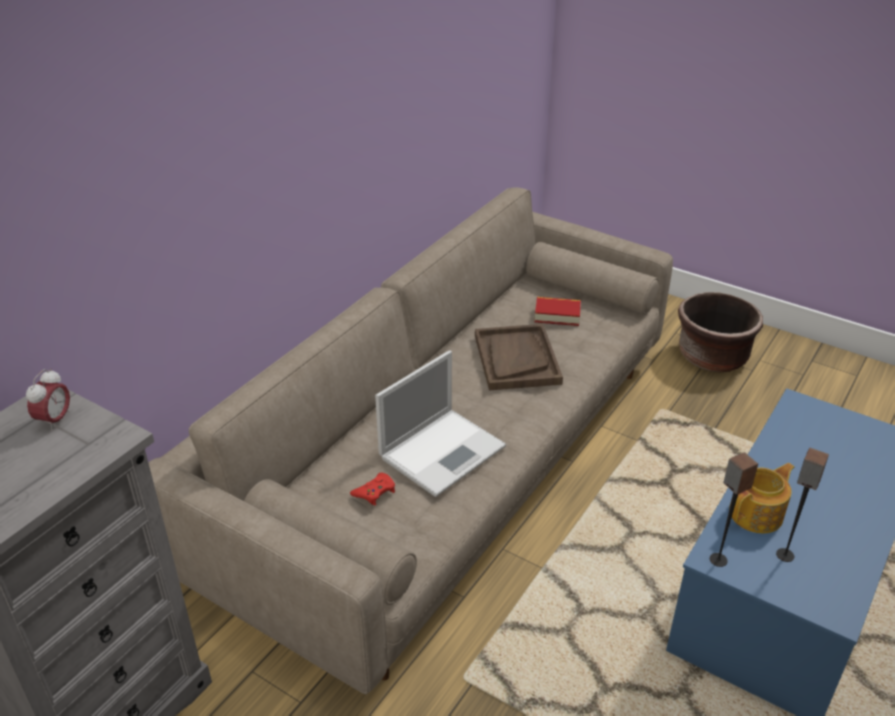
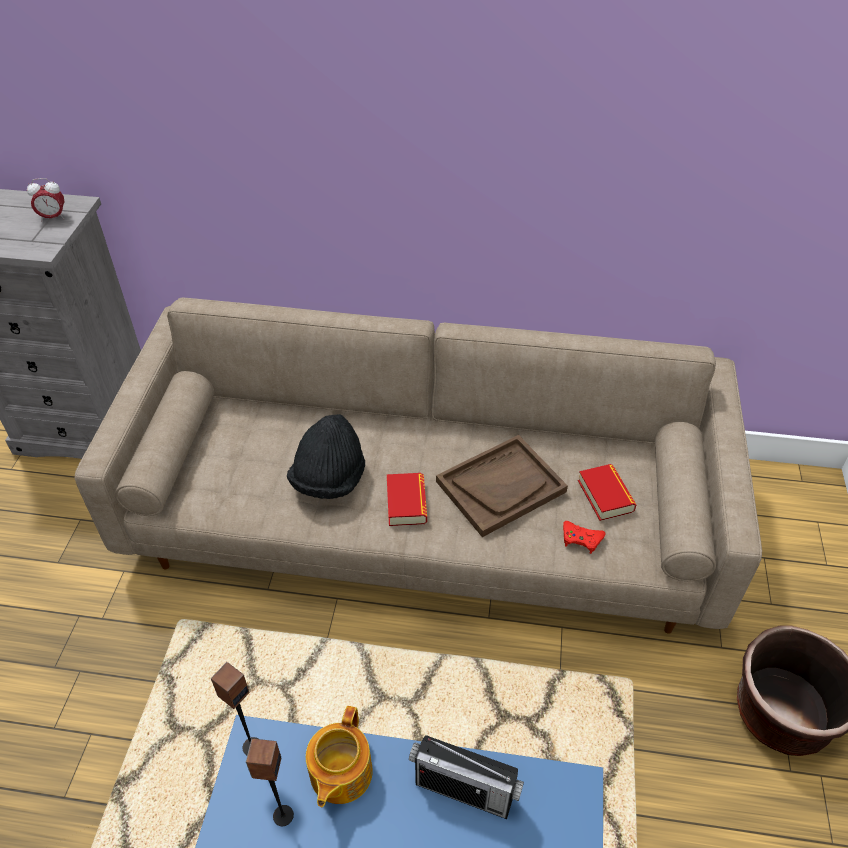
camera: 65 degrees right, 10 degrees up
red game controller [350,473,395,506] -> red game controller moved to [563,521,605,554]
laptop [375,350,506,497] -> black hat [287,414,365,499]
teapot [729,463,794,533] -> teapot turned 75 degrees clockwise [306,706,373,807]
none -> book [387,473,427,526]
none -> radio [409,735,524,819]

